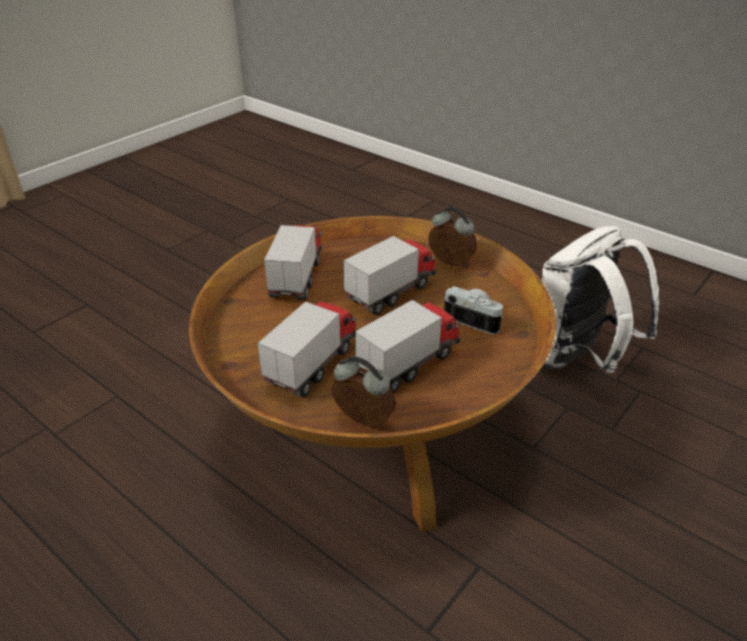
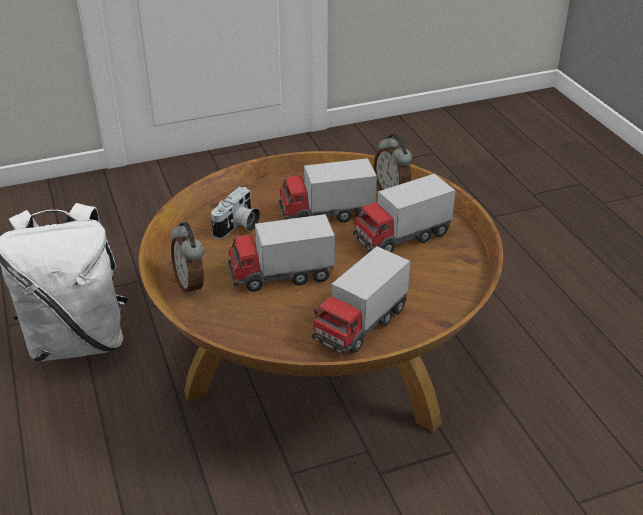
camera: 150 degrees left, 0 degrees up
camera [444,286,504,334] -> camera turned 120 degrees counterclockwise [211,187,260,239]

